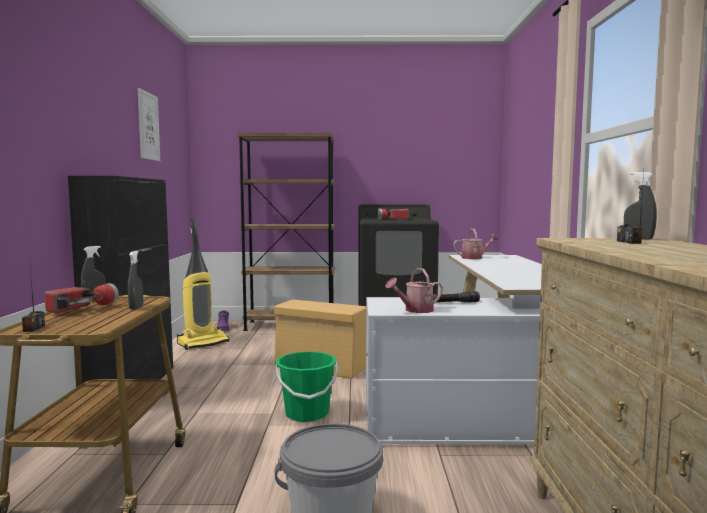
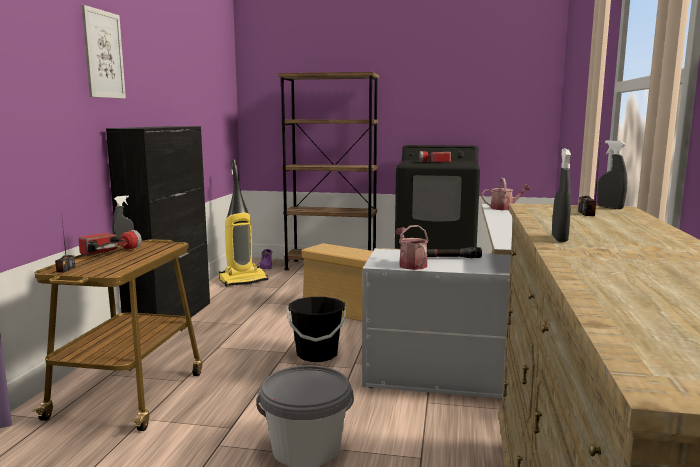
camera: 10 degrees right, 5 degrees up
grey spray bottle [128,251,143,310] -> grey spray bottle moved to [552,149,571,242]
picture [138,88,160,161] -> picture moved to [82,5,126,99]
green bucket [275,352,338,422] -> black bucket [287,297,346,362]
watering can [386,268,443,313] -> watering can turned 90 degrees clockwise [395,225,428,270]

